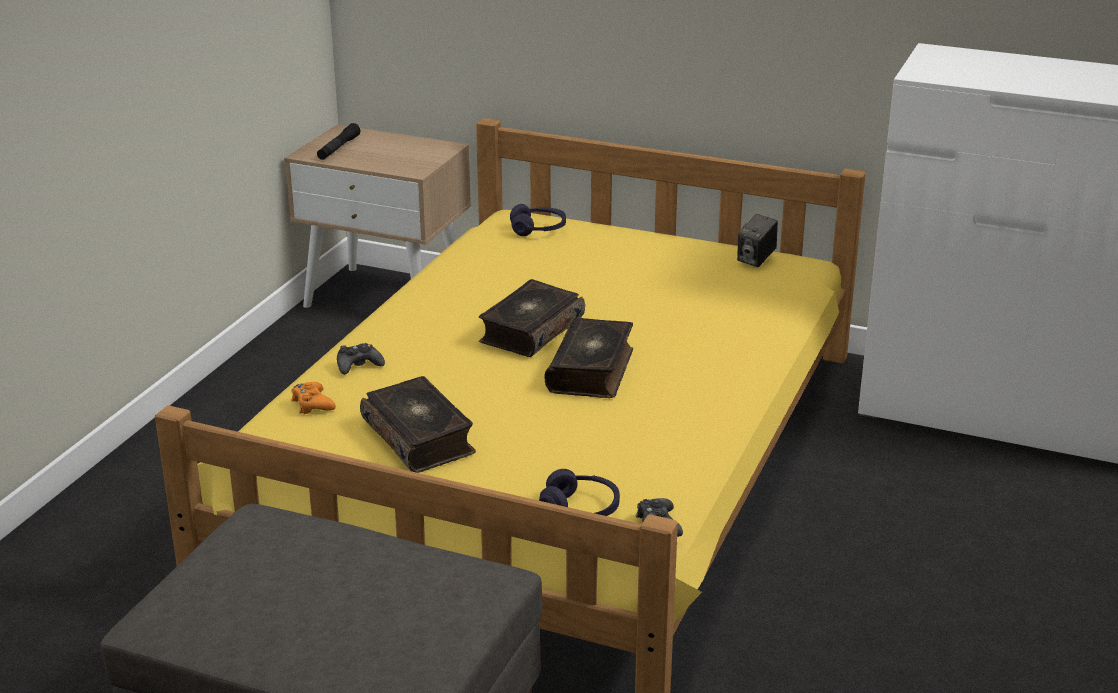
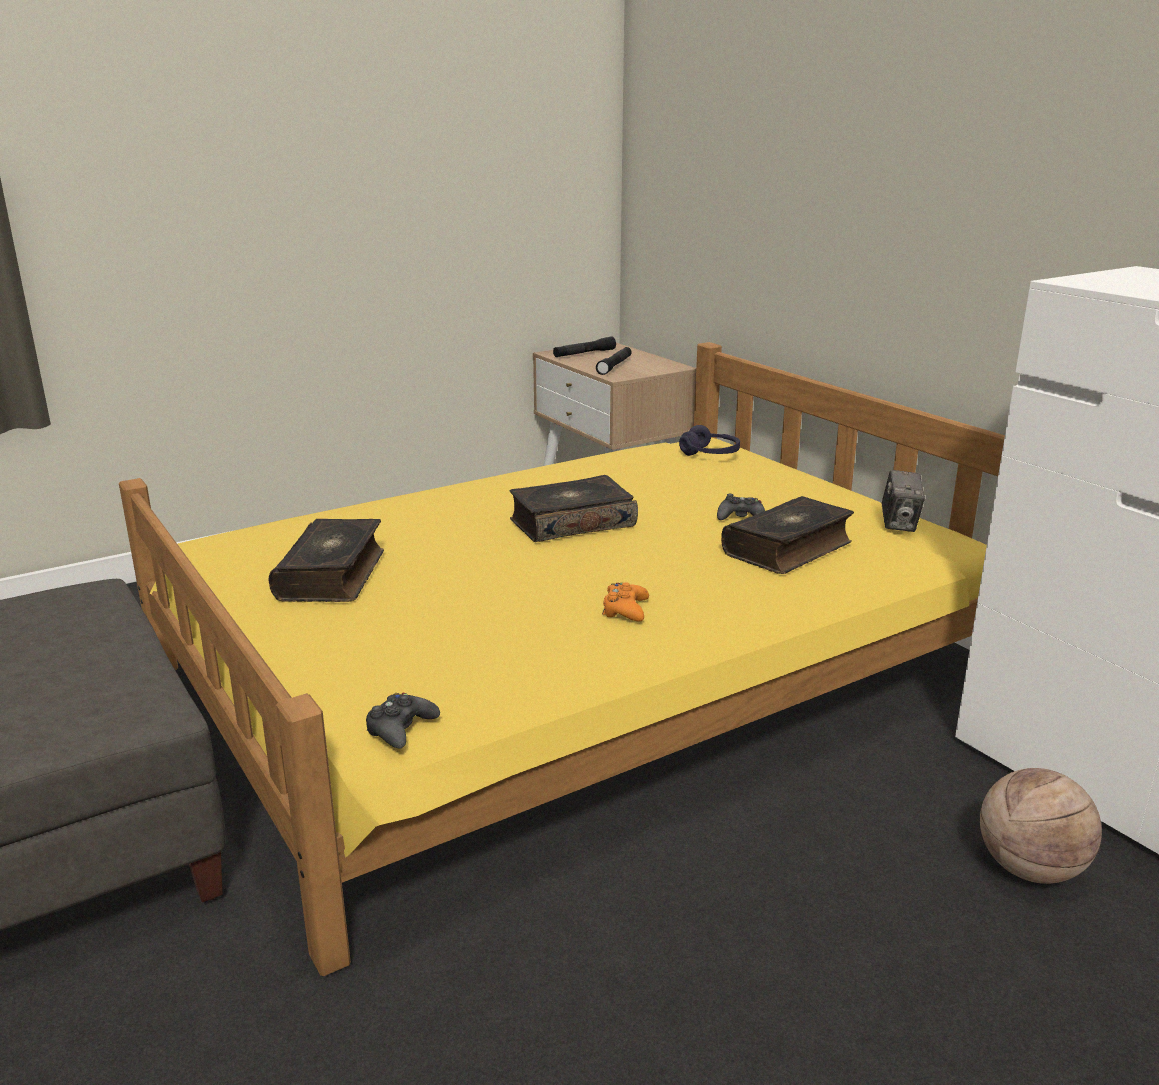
camera: 35 degrees right, 5 degrees down
orange game controller [291,382,336,414] -> orange game controller moved to [602,582,649,622]
black game controller [337,343,385,375] -> black game controller moved to [717,494,765,520]
purple headphones [539,469,620,516] -> none
book [545,318,633,398] -> book moved to [721,496,854,574]
camera [737,214,778,267] -> camera turned 60 degrees counterclockwise [881,470,925,532]
none -> black flashlight [596,347,632,375]
none -> basketball [980,768,1102,884]

